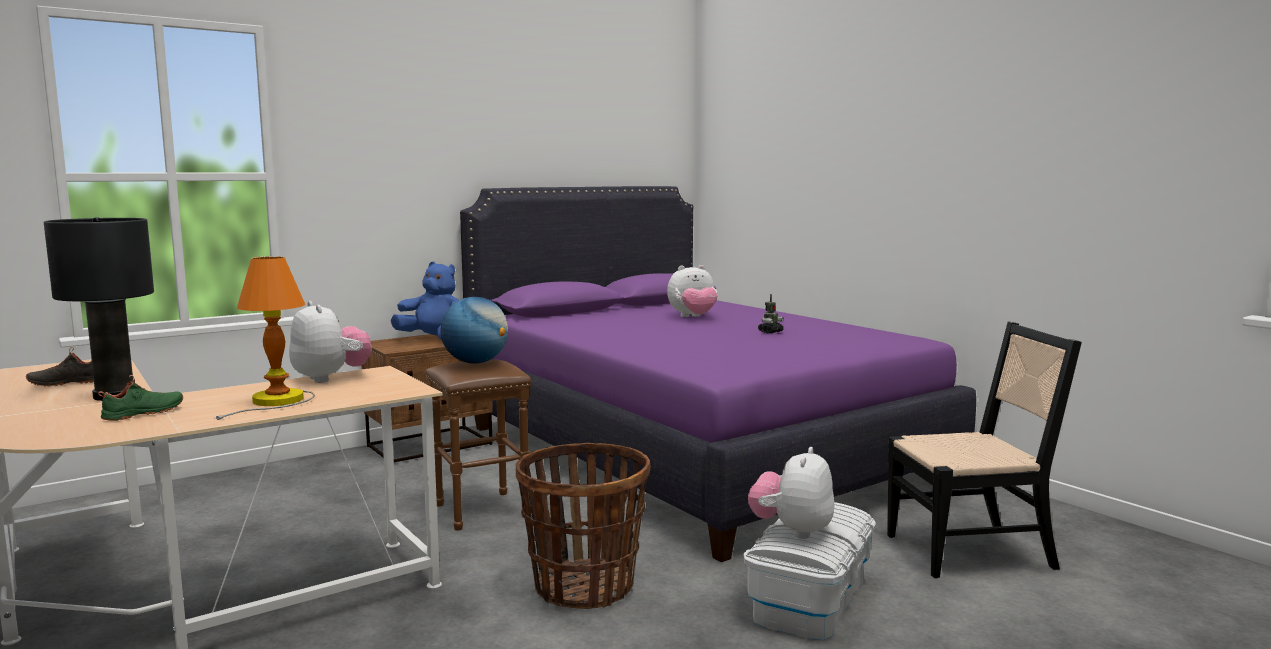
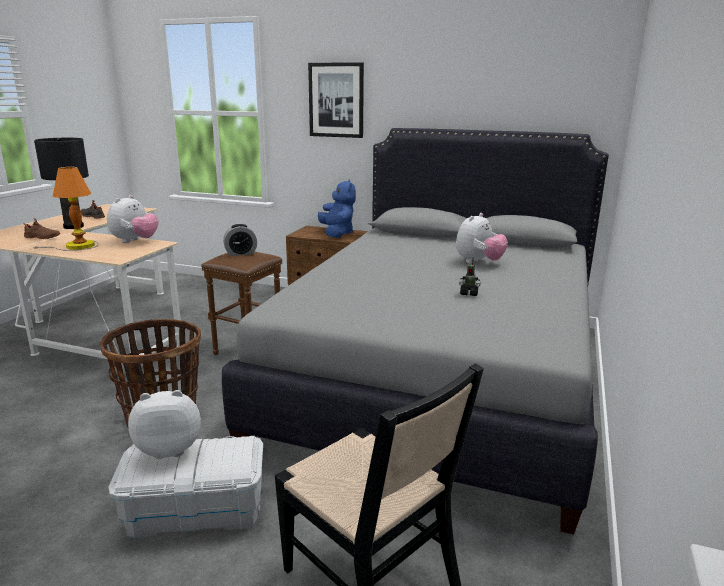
camera: 55 degrees right, 10 degrees up
green shoe [98,375,183,421] -> brown shoe [23,218,60,239]
globe [441,297,508,364] -> alarm clock [223,224,257,256]
purple bed [460,186,976,562] -> grey bed [222,128,609,535]
plush toy [667,265,718,317] -> plush toy turned 90 degrees counterclockwise [456,213,508,264]
none -> picture [308,62,364,138]

